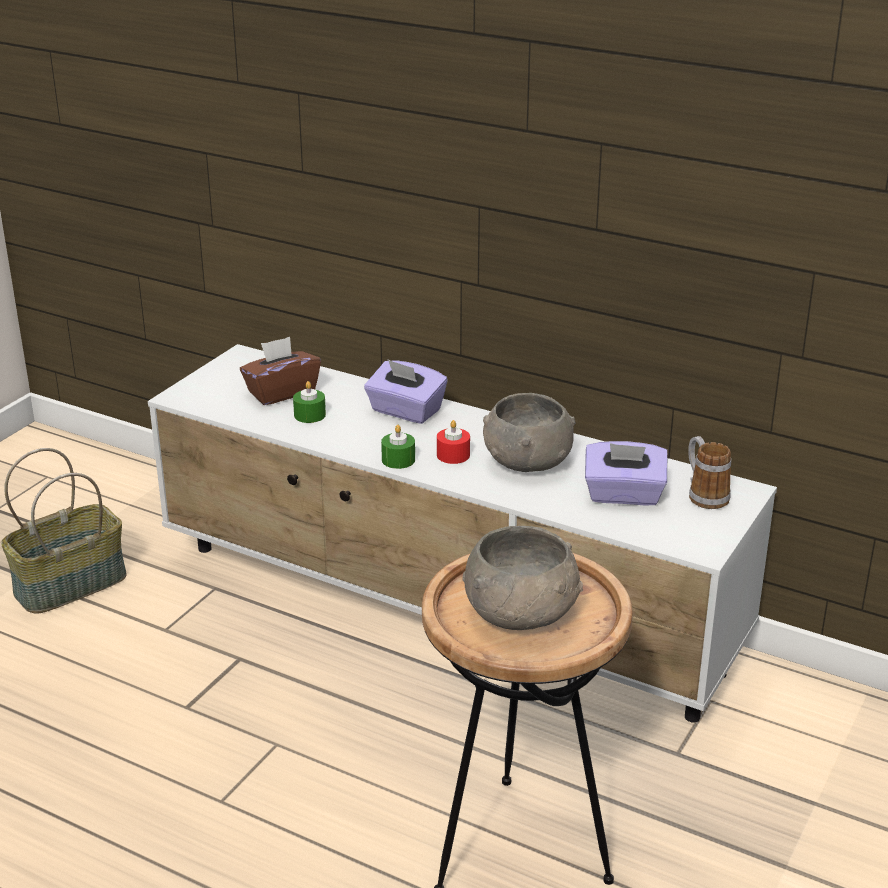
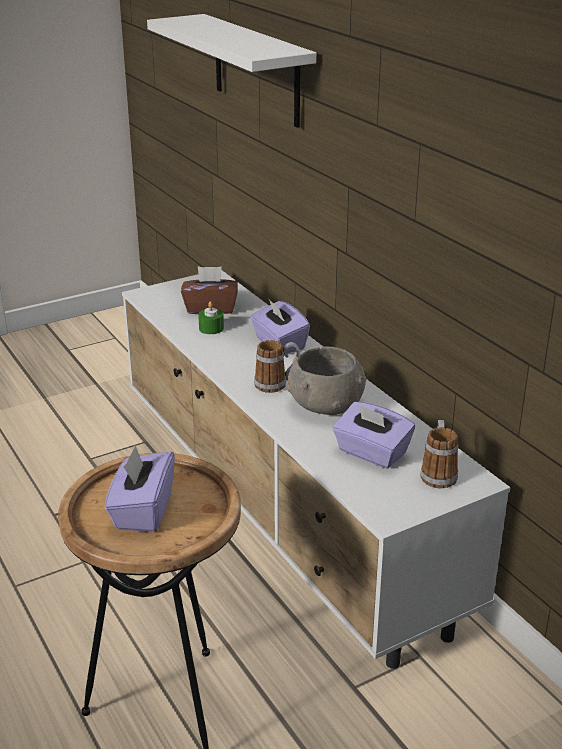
camera: 30 degrees right, 0 degrees up
basket [1,448,126,614] -> none
green candle [381,425,415,469] -> none
red candle [437,420,470,464] -> mug [254,340,300,393]
grey bowl [463,526,583,630] -> purple tissue box [105,445,175,532]
none -> white shelf [147,14,316,128]

